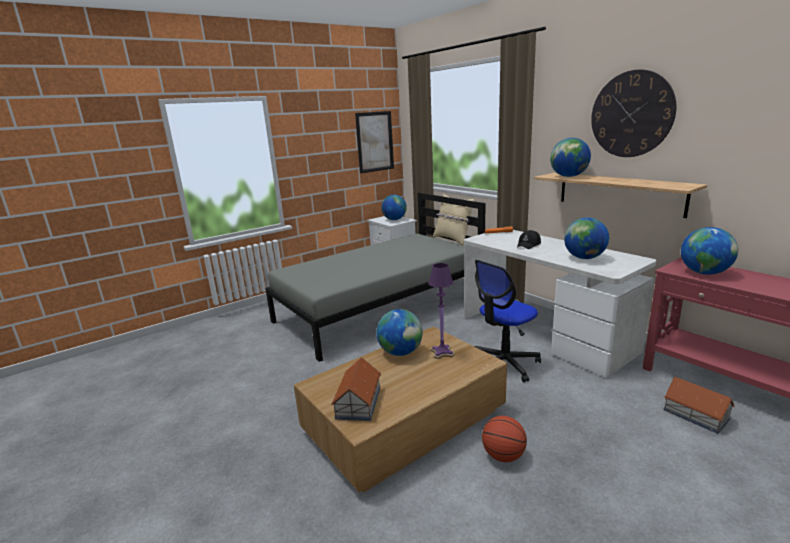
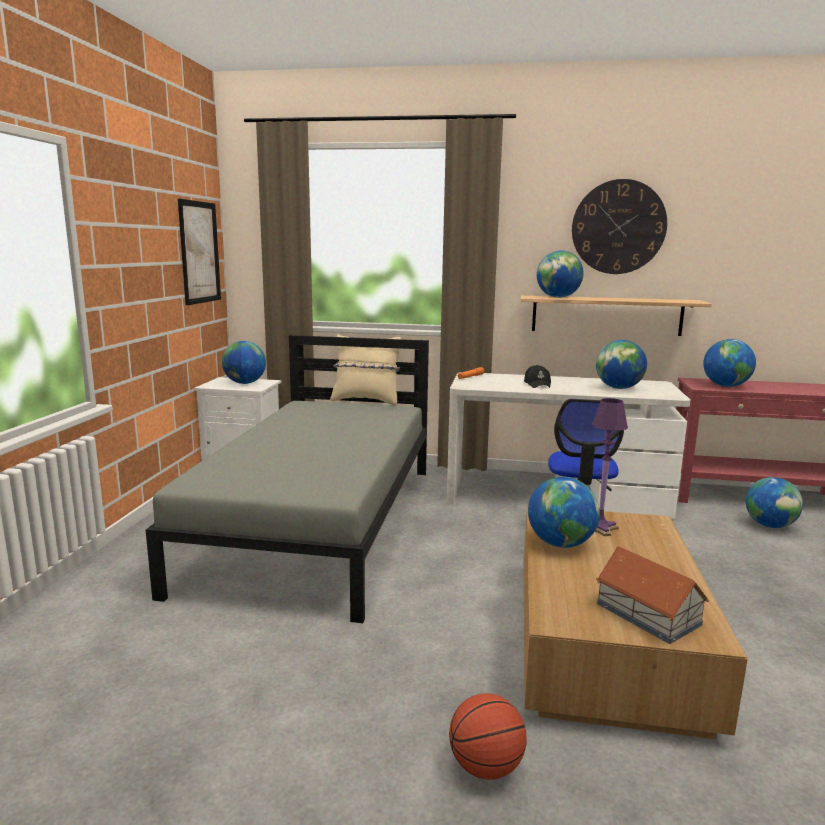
camera: 45 degrees left, 5 degrees down
basketball [482,416,527,462] -> basketball moved to [449,693,527,780]
toy house [664,377,735,434] -> globe [745,477,803,528]

